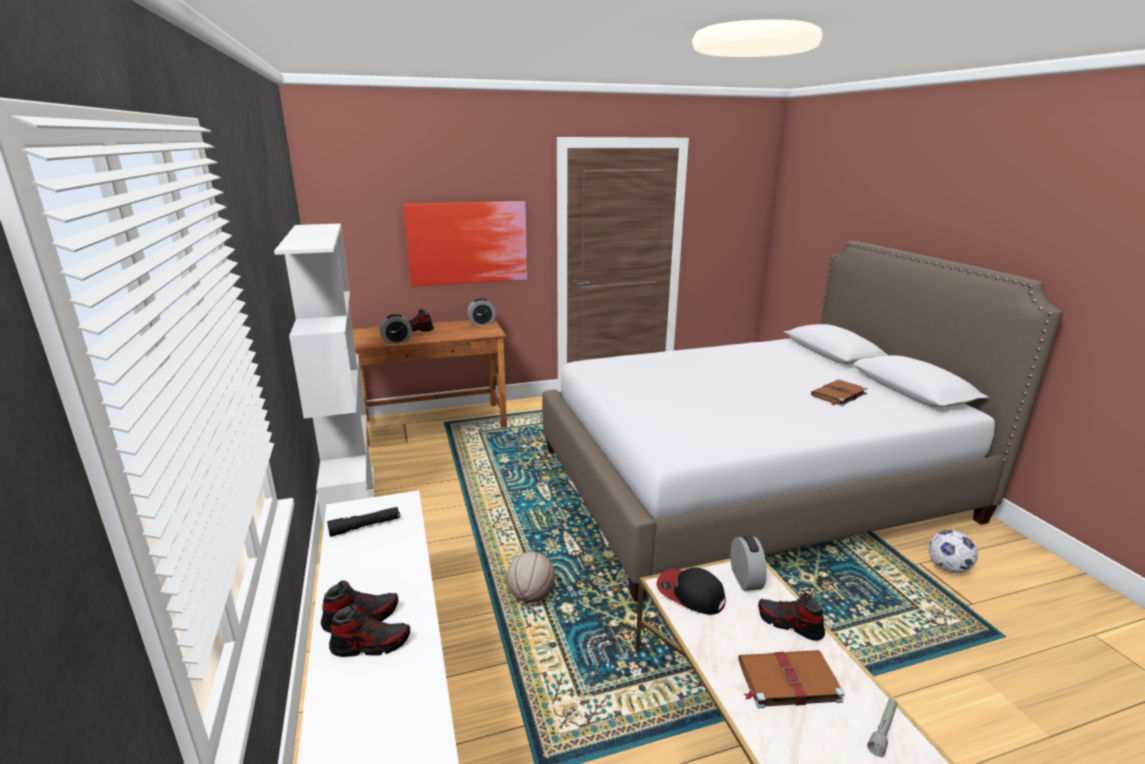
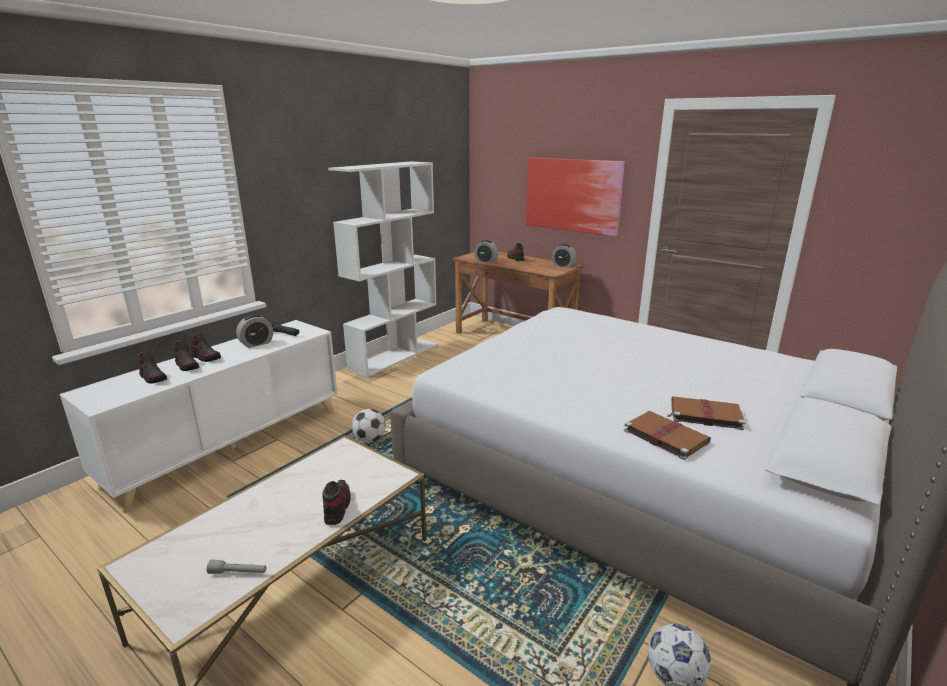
camera: 55 degrees right, 0 degrees up
basketball [506,552,555,603] -> football [352,409,386,443]
cap [656,567,726,615] -> none
alarm clock [730,535,767,591] -> alarm clock moved to [236,314,273,348]
brown book [738,650,845,708] -> brown book moved to [623,411,711,460]
none -> shoe [137,350,167,384]

